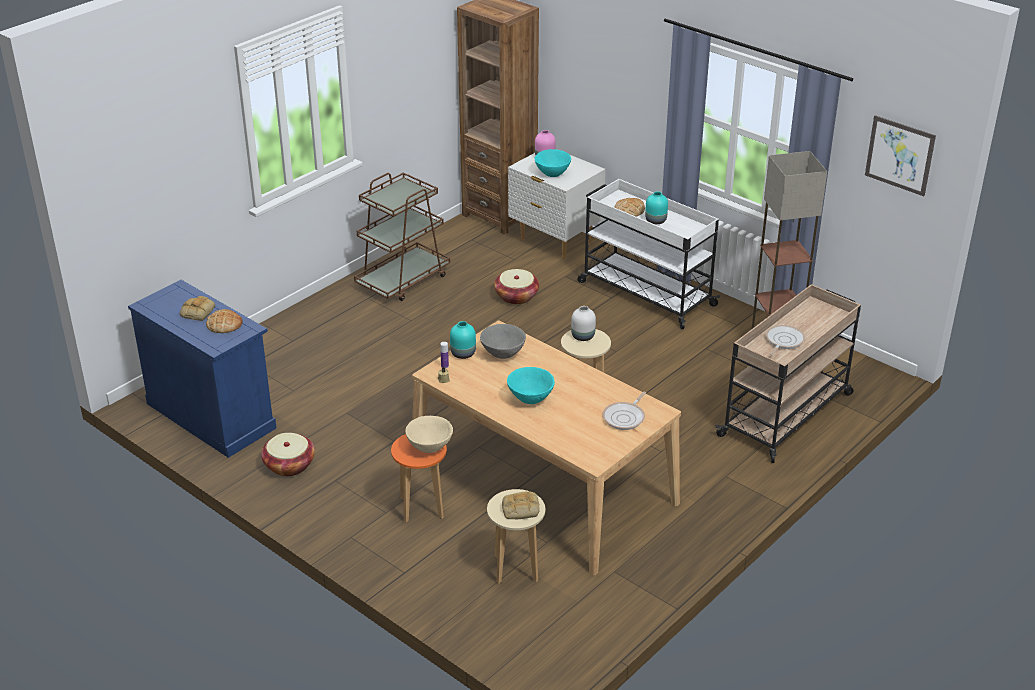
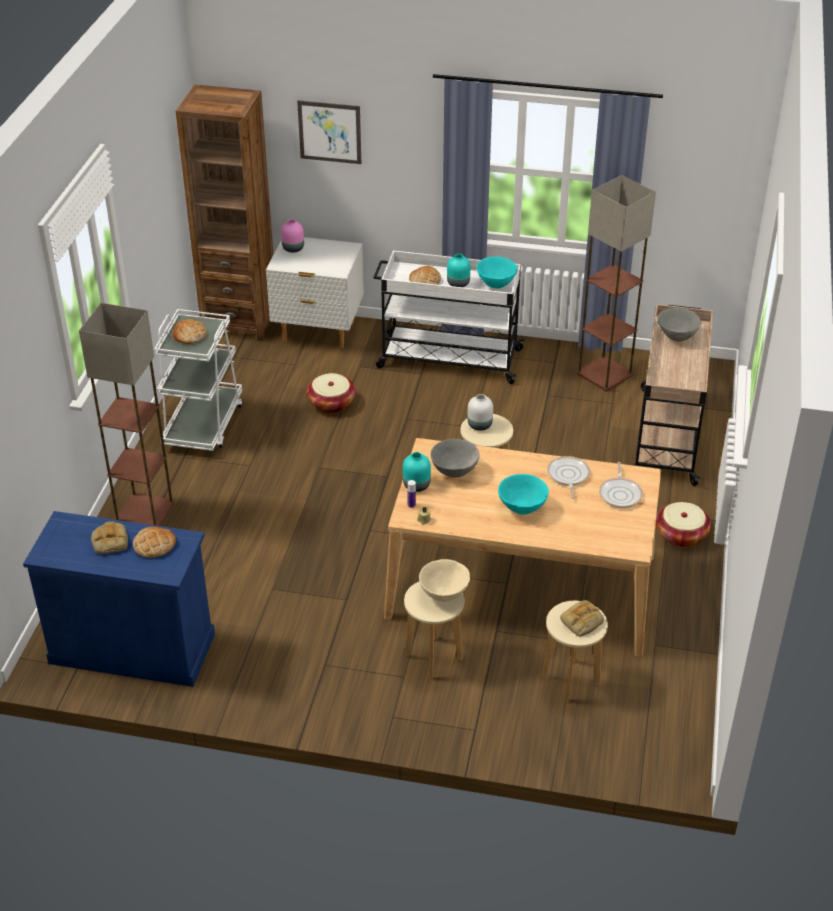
camera: 30 degrees left, 5 degrees up
basket [261,433,315,476] -> basket moved to [656,502,711,547]
brown cart [354,173,450,301] -> white cart [154,309,243,451]
orange stool [391,434,447,523] -> beige stool [404,581,464,679]
turquoise bowl [535,149,571,177] -> turquoise bowl moved to [477,257,517,288]
frying pan [766,325,805,356] -> frying pan moved to [547,456,590,499]
picture [865,115,936,196] -> picture moved to [297,100,361,164]
none -> floor lamp [79,303,174,526]
none -> bread [173,319,207,344]
none -> grey bowl [658,308,701,342]

